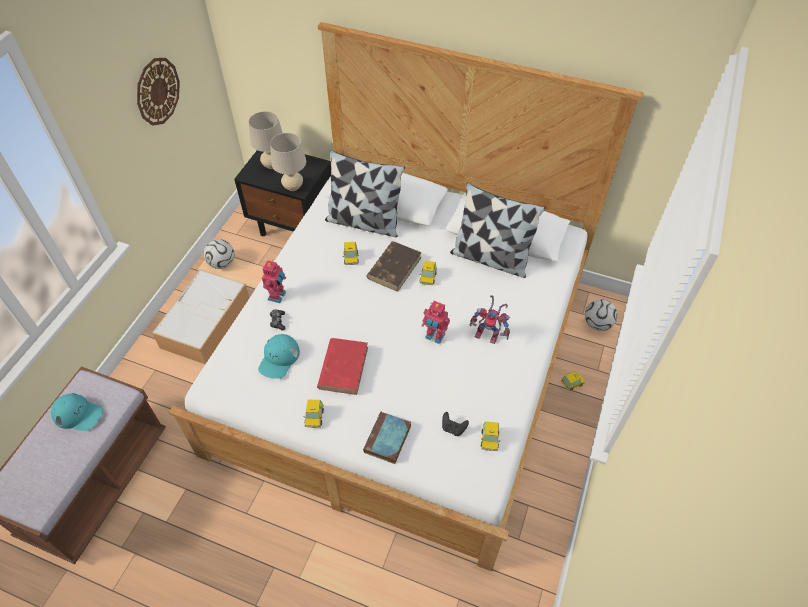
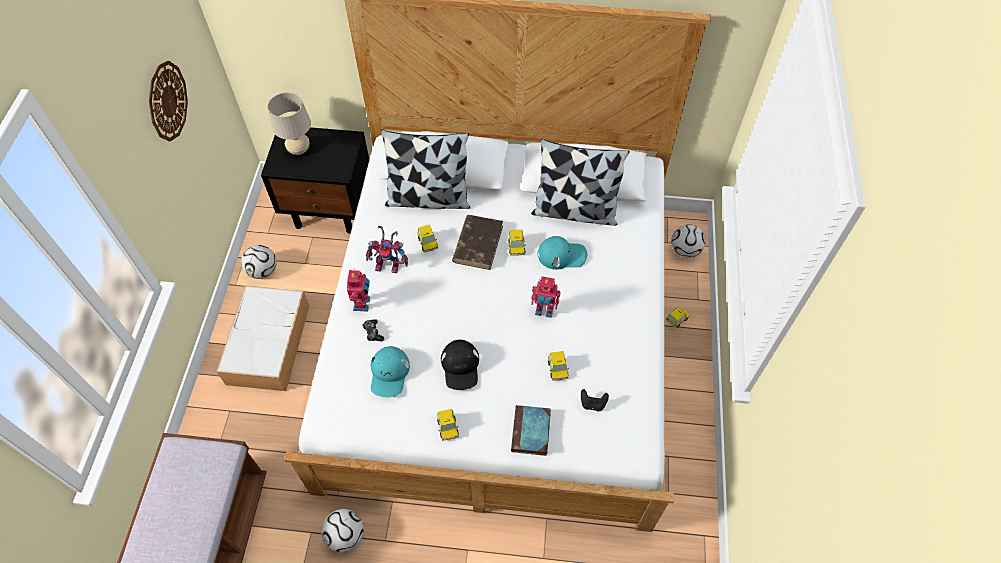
camera: 15 degrees left, 5 degrees up
turquoise cap [51,393,103,431] -> turquoise cap moved to [537,236,587,270]
beige table lamp [270,133,306,191] -> none
red book [317,338,368,395] -> black cap [441,340,479,390]
toy robot [470,295,510,344] -> toy robot moved to [366,226,408,273]
toy car [481,421,500,451] -> toy car moved to [548,351,569,381]
none -> football [321,509,364,552]

